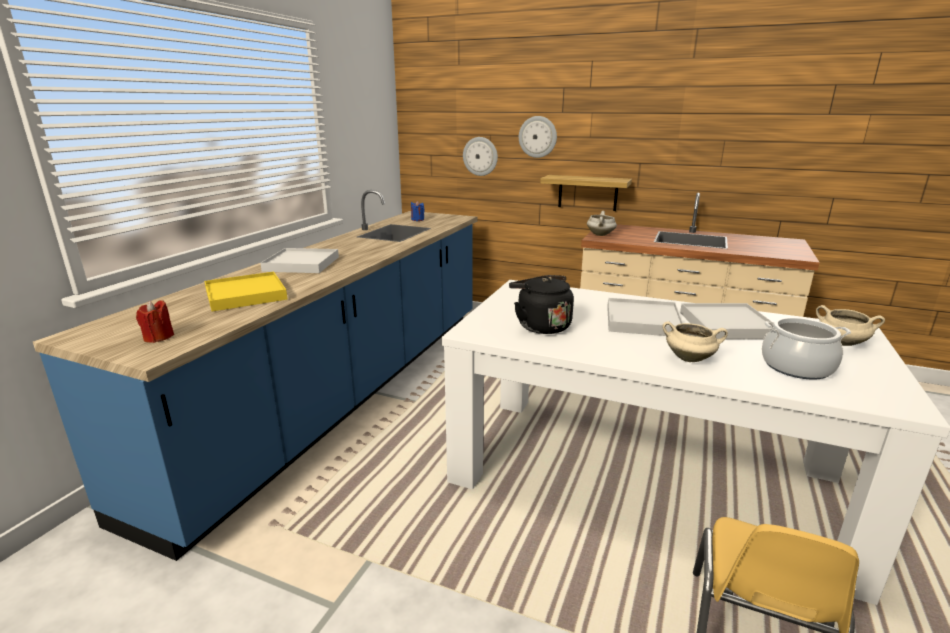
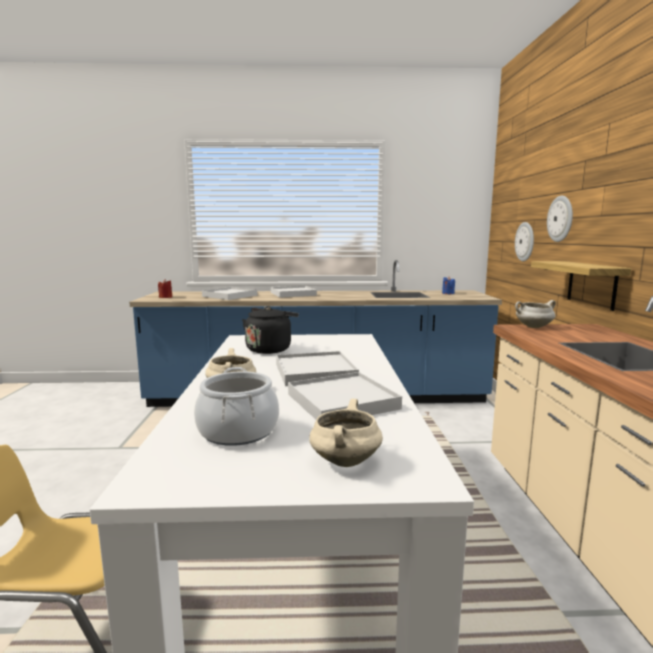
camera: 65 degrees right, 10 degrees down
yellow tray [204,272,287,312] -> white tray [202,287,257,300]

